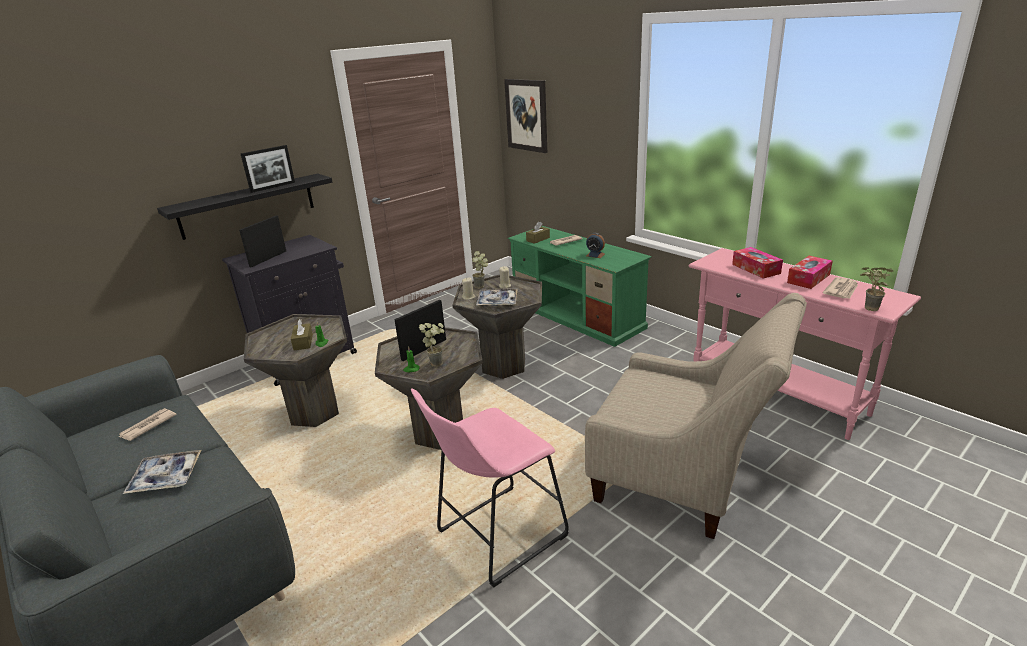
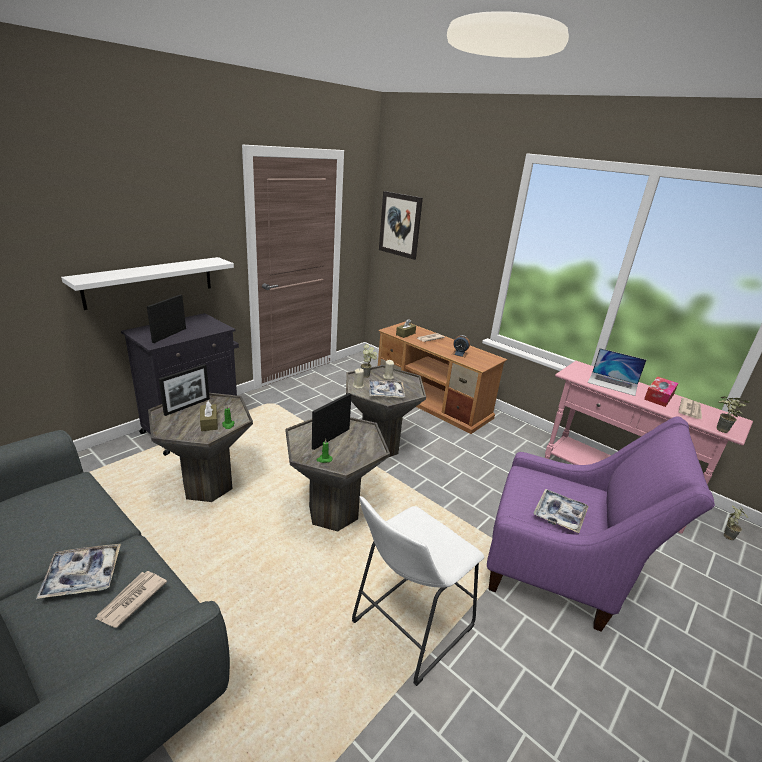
camera: 10 degrees left, 0 degrees up
newspaper [119,408,177,441] -> newspaper moved to [95,571,167,628]
black shelf [157,174,332,240] -> white shelf [61,257,234,310]
picture frame [241,145,295,193] -> picture frame moved to [159,364,210,416]
pink stool [411,389,569,588] -> white stool [352,496,484,686]
potted plant [419,323,444,367] -> potted plant moved to [724,506,748,540]
green tv stand [508,226,652,347] -> brown tv stand [378,321,507,434]
beige armchair [585,293,807,539] -> purple armchair [487,417,715,631]
tissue box [732,247,783,279] -> laptop [588,348,646,396]
none -> tray [534,489,589,533]

